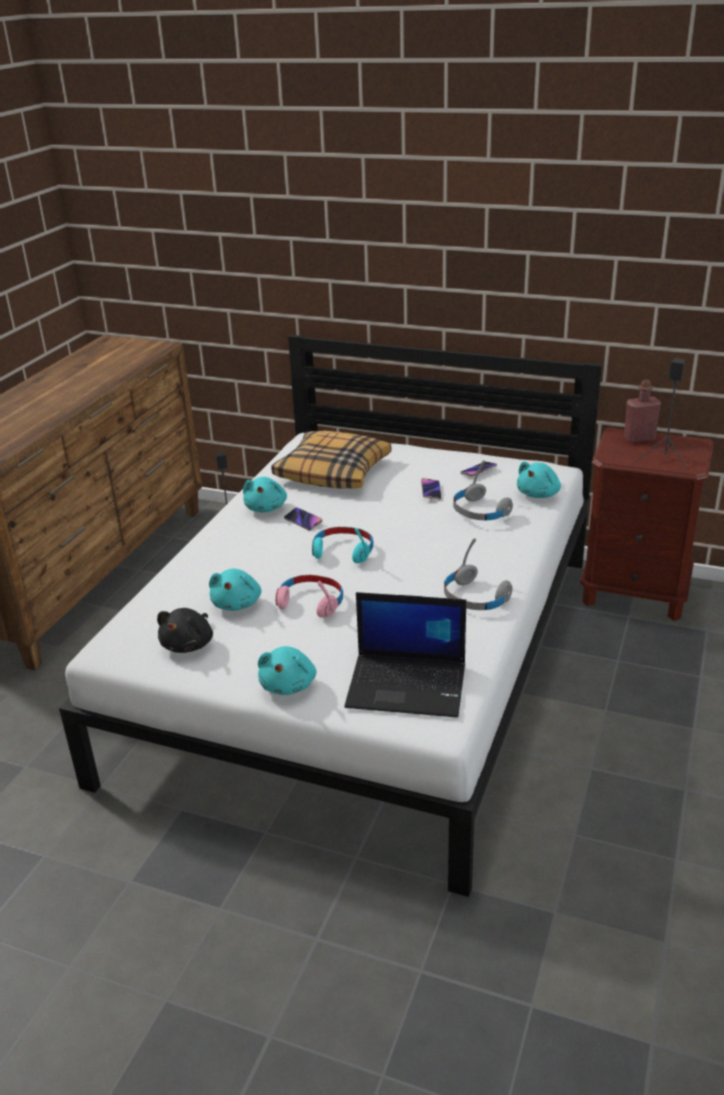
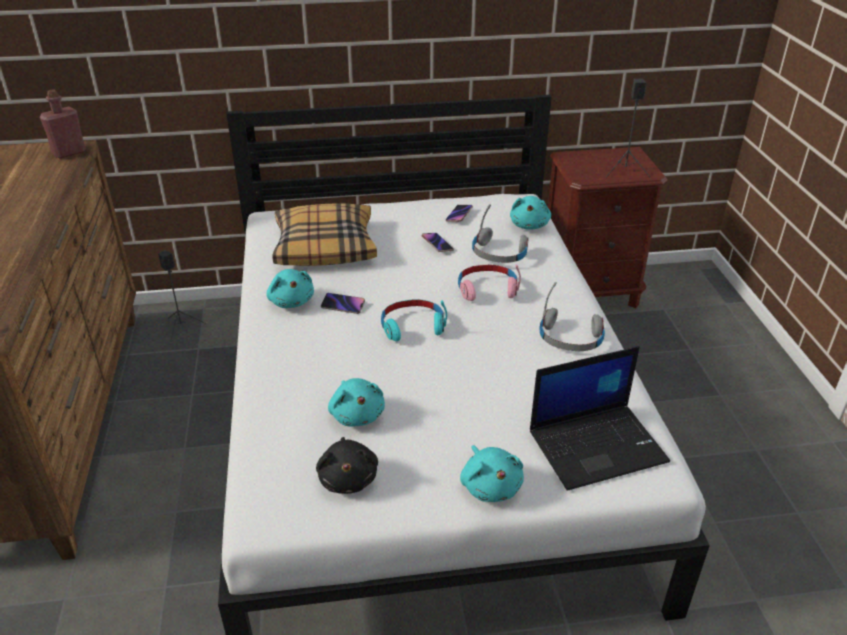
camera: 30 degrees left, 5 degrees up
pink headphones [275,575,343,618] -> pink headphones moved to [458,264,521,301]
red bottle [624,380,661,443] -> red bottle moved to [40,89,86,159]

